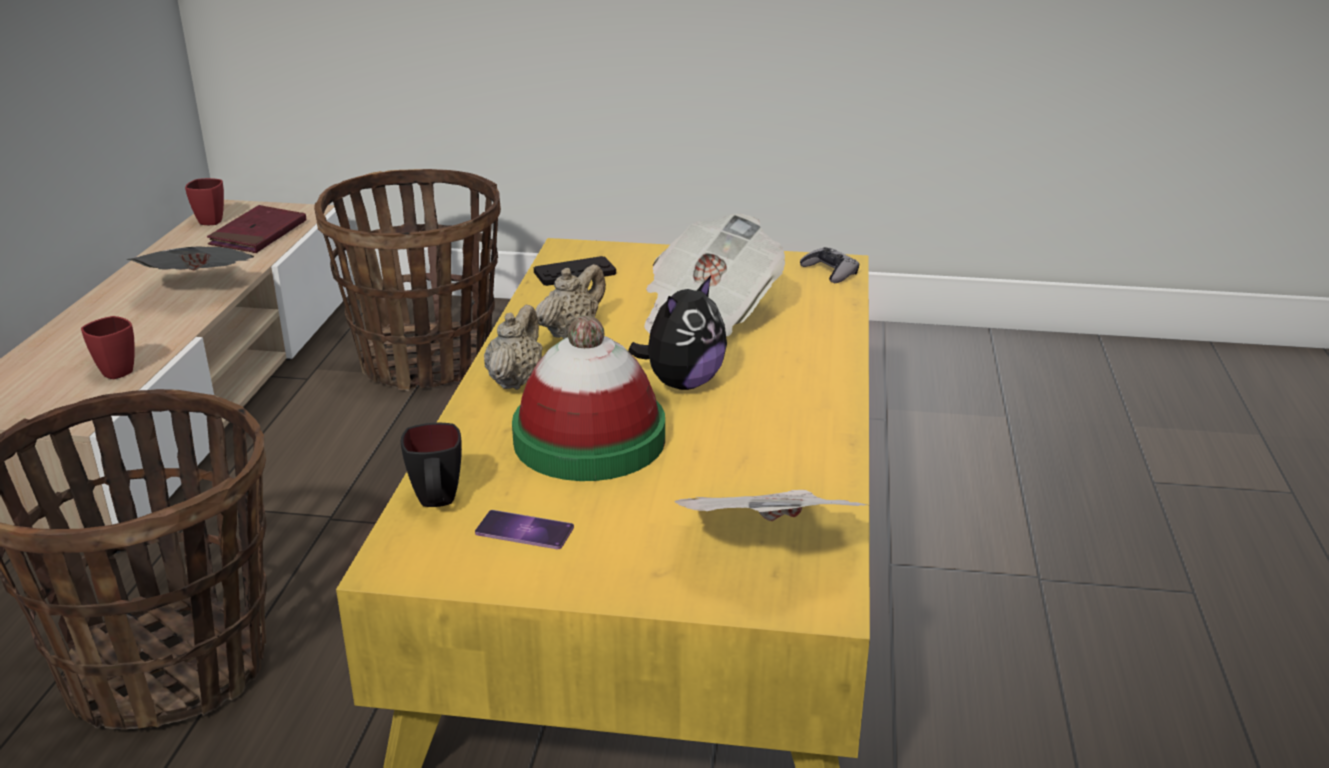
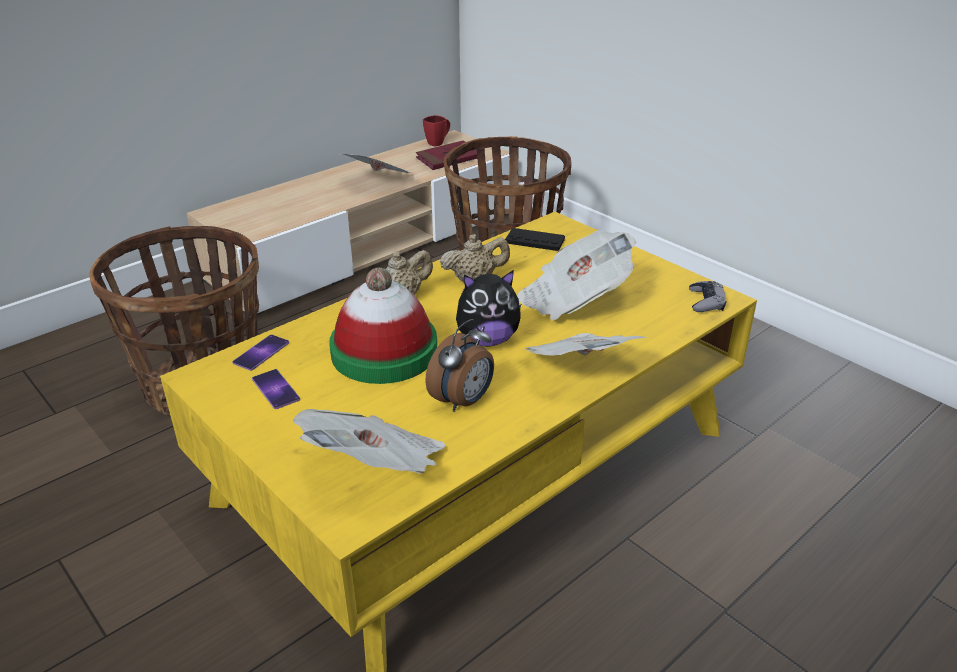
camera: 40 degrees right, 5 degrees up
red mug [81,316,135,379] -> none
black mug [401,423,462,507] -> phone [232,334,289,371]
none -> alarm clock [425,319,494,412]
none -> newspaper [525,333,647,356]

